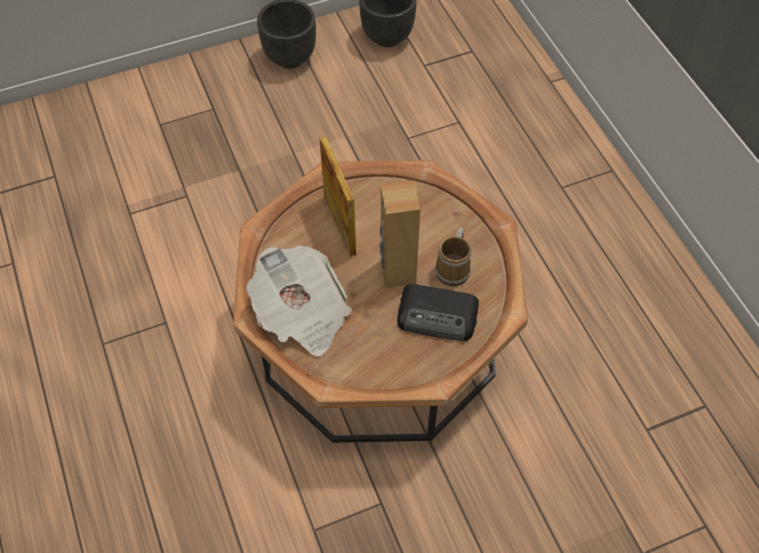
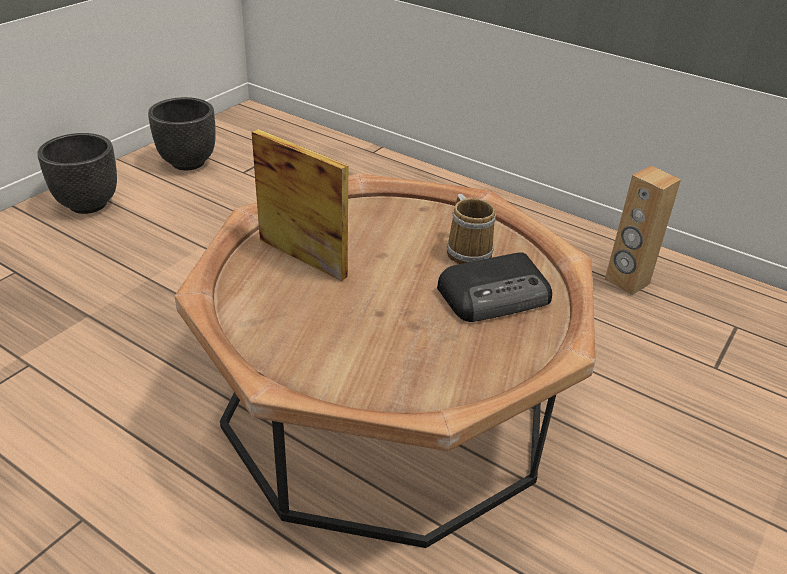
camera: 35 degrees left, 20 degrees down
newspaper [246,245,352,356] -> none
brown speaker [380,181,420,288] -> brown speaker moved to [605,166,681,295]

